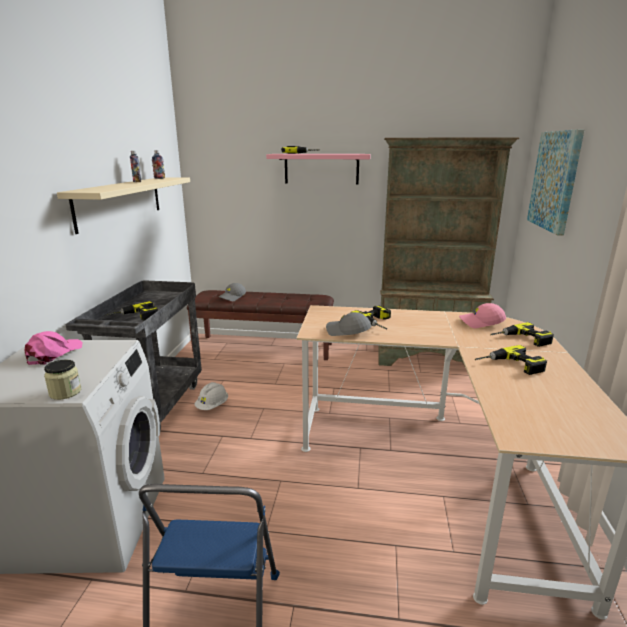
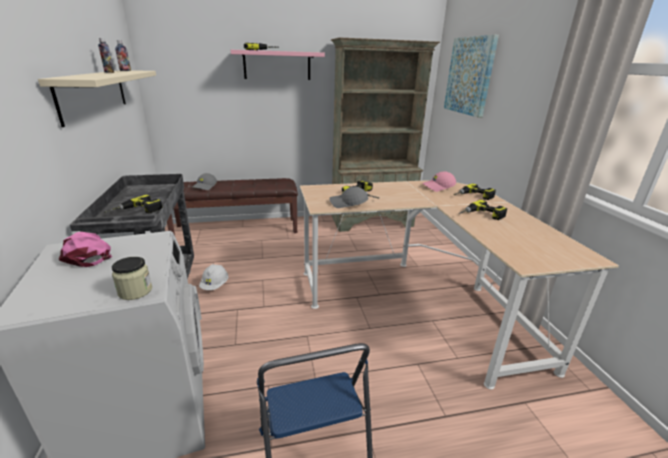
camera: 20 degrees left, 5 degrees up
pink cap [24,331,83,365] -> pink cap turned 45 degrees counterclockwise [59,232,112,267]

